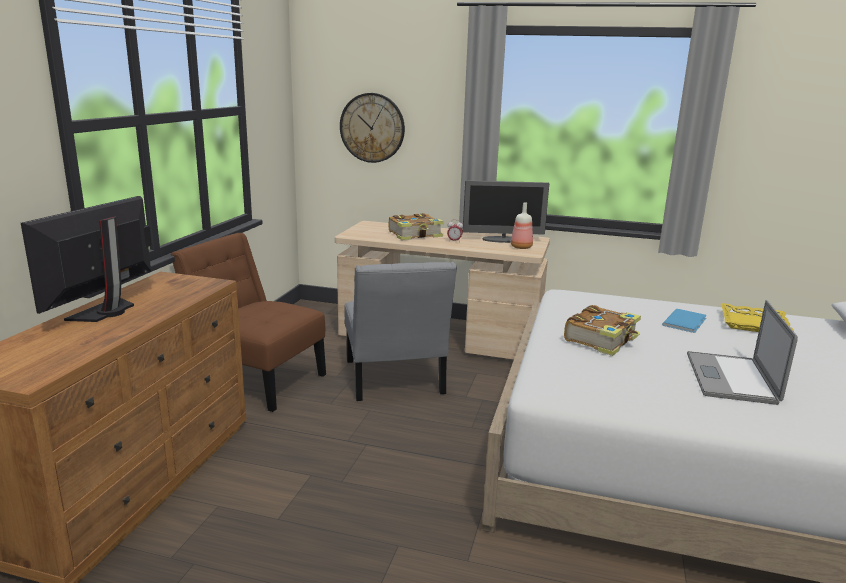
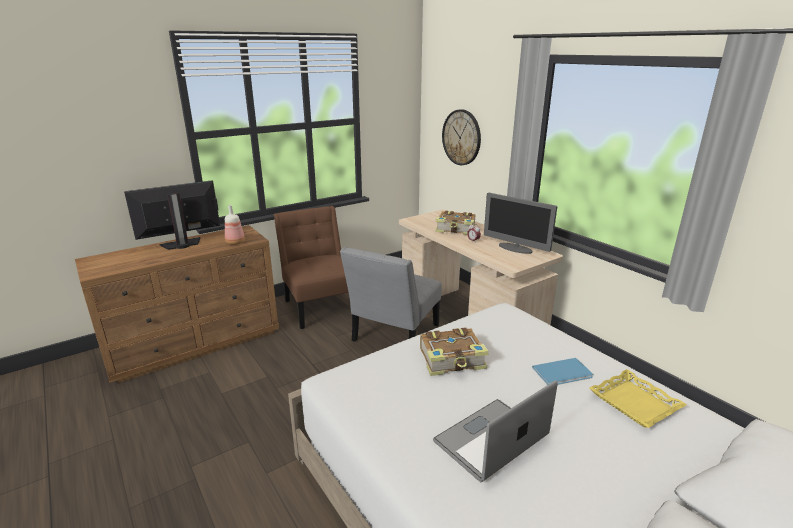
camera: 40 degrees right, 5 degrees up
bottle [511,202,533,249] -> bottle moved to [225,205,245,245]

